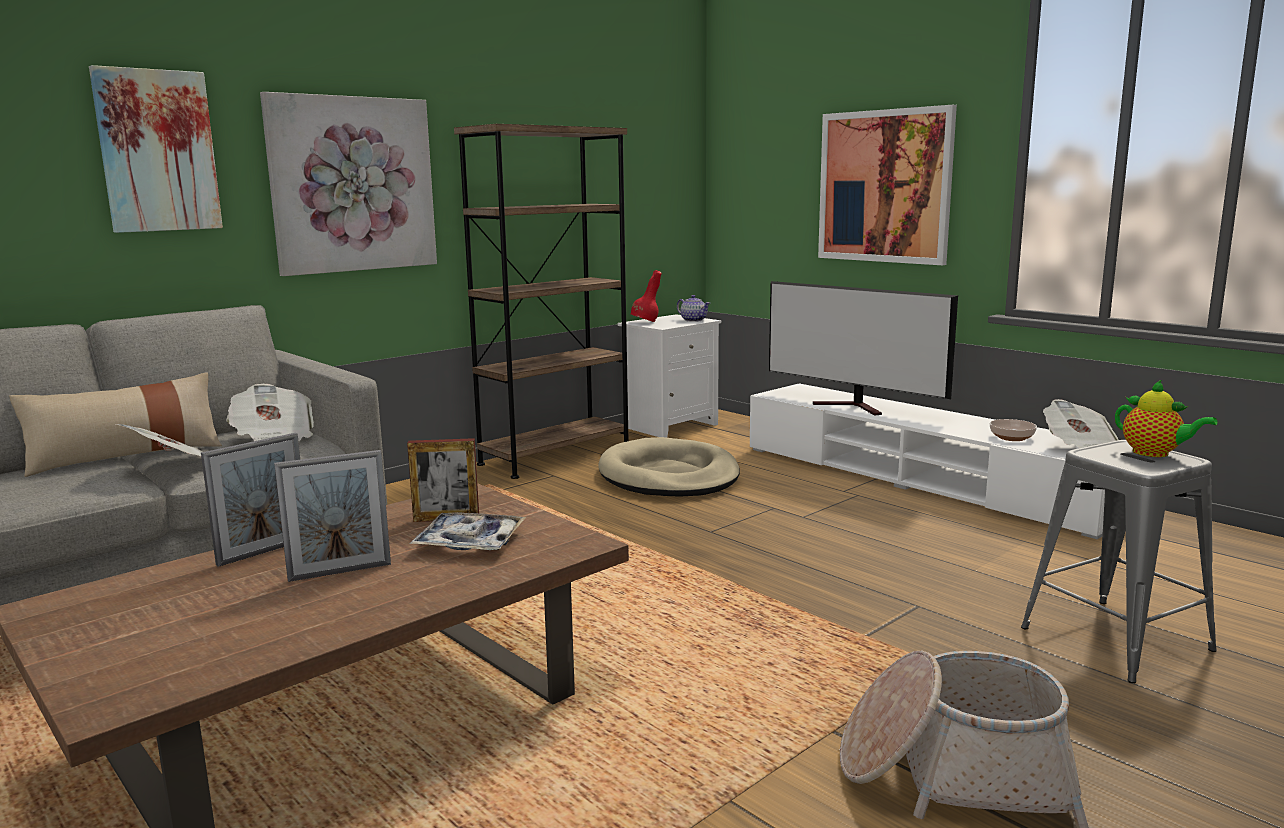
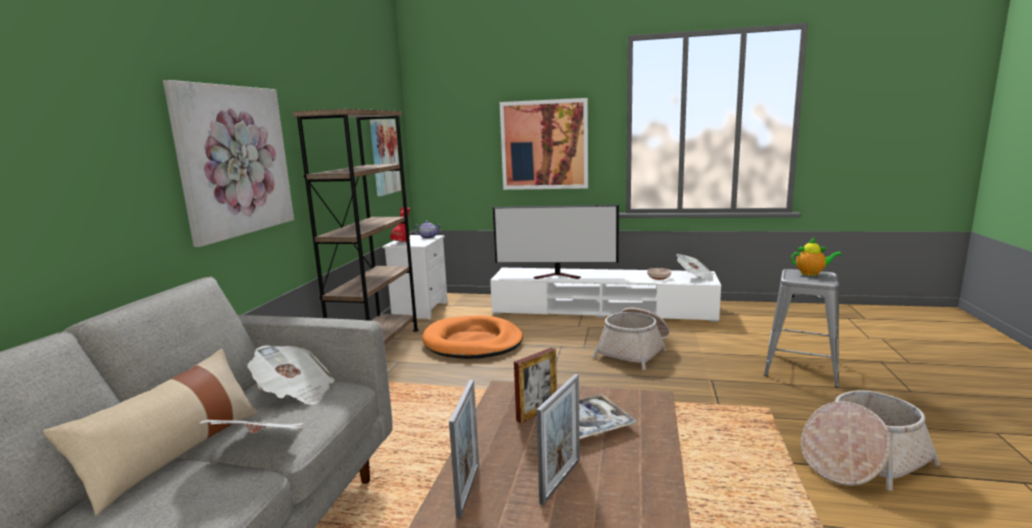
camera: 35 degrees left, 0 degrees up
picture [89,65,223,233] -> picture moved to [370,119,401,196]
beige dog bed [598,437,740,496] -> orange dog bed [422,316,523,359]
none -> basket [593,308,669,370]

